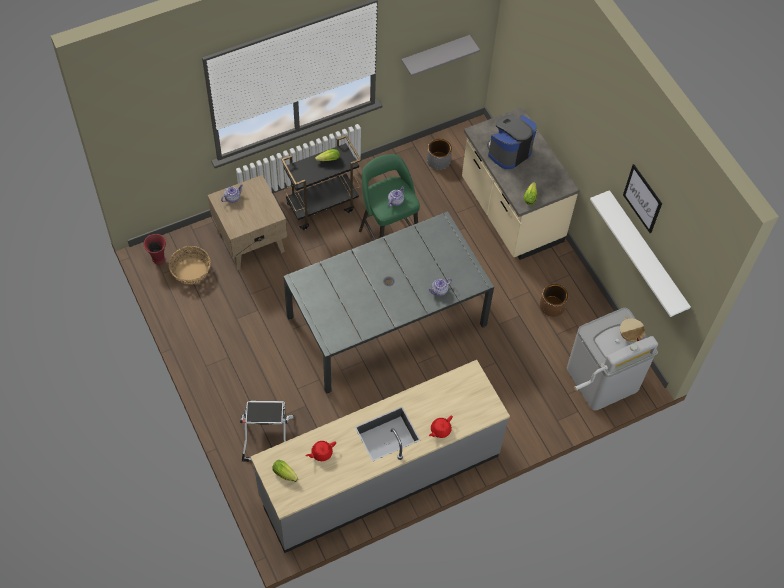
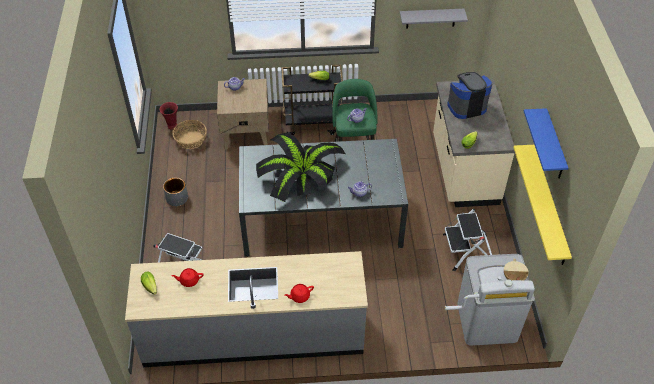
camera: 25 degrees right, 10 degrees down
grey planter [427,139,452,170] -> grey planter moved to [163,177,188,206]
brown planter [540,284,568,317] -> step ladder [443,209,492,271]
white shelf [590,190,691,317] -> yellow shelf [513,145,572,265]
picture [623,164,662,233] -> blue shelf [524,108,568,179]
none -> potted plant [256,133,346,202]

